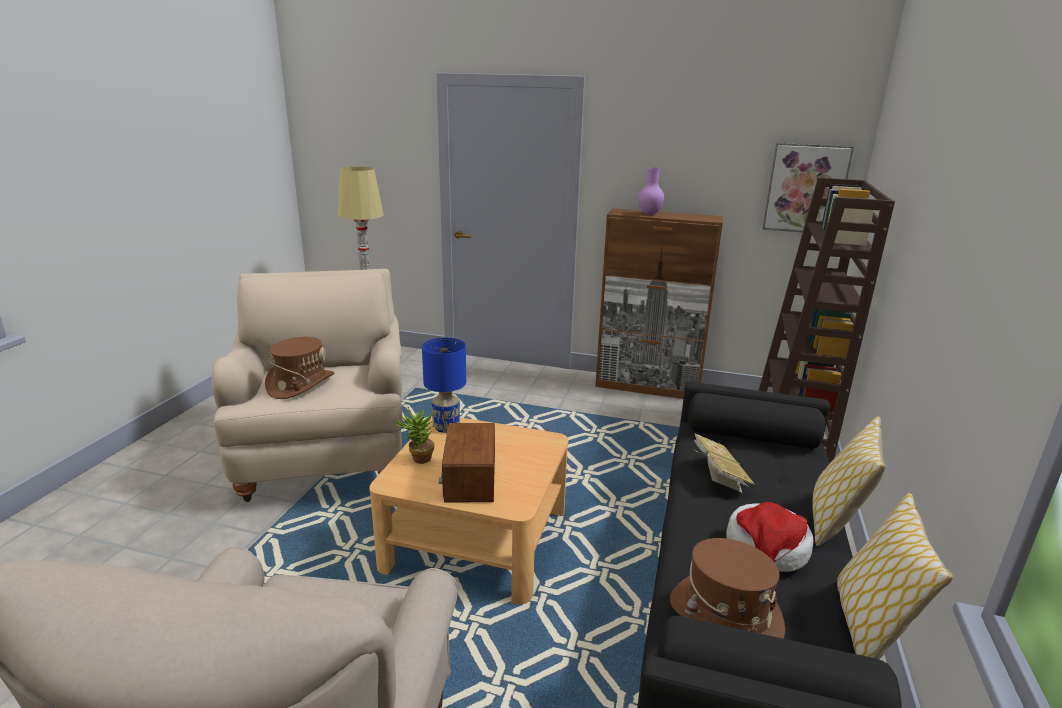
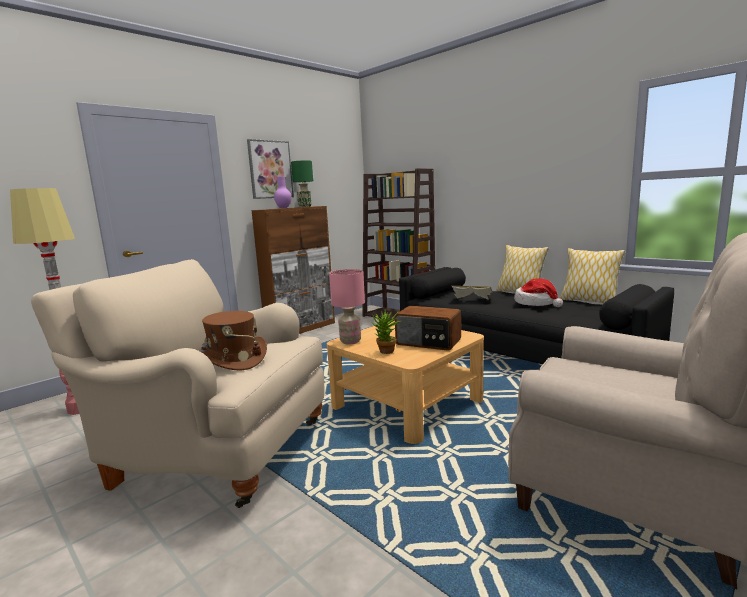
camera: 60 degrees left, 10 degrees down
blue table lamp [422,338,466,433] -> pink table lamp [329,269,365,344]
brown hat [670,538,785,639] -> none
picture [763,143,854,232] -> picture moved to [247,139,294,199]
none -> green table lamp [291,160,313,207]

